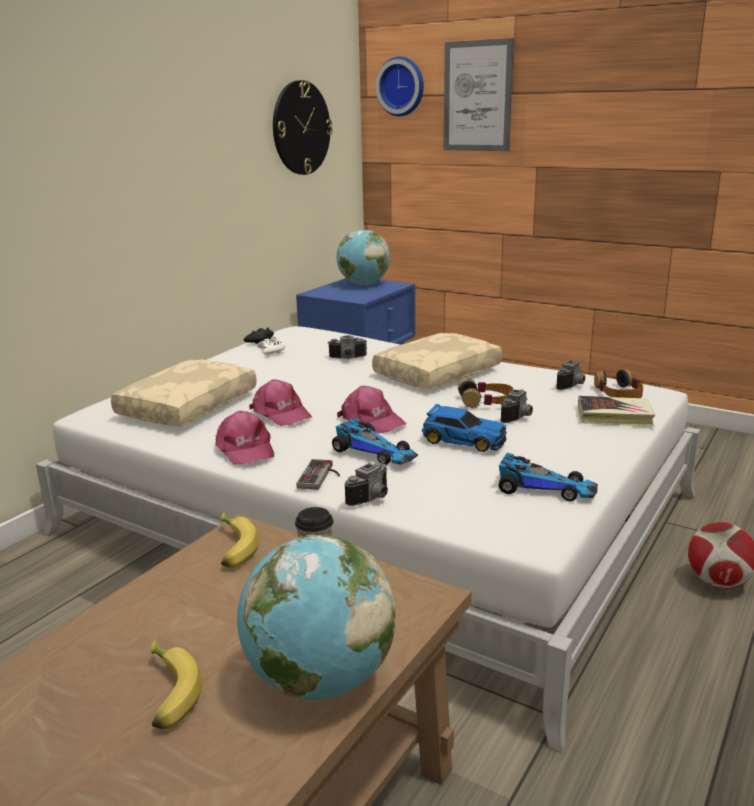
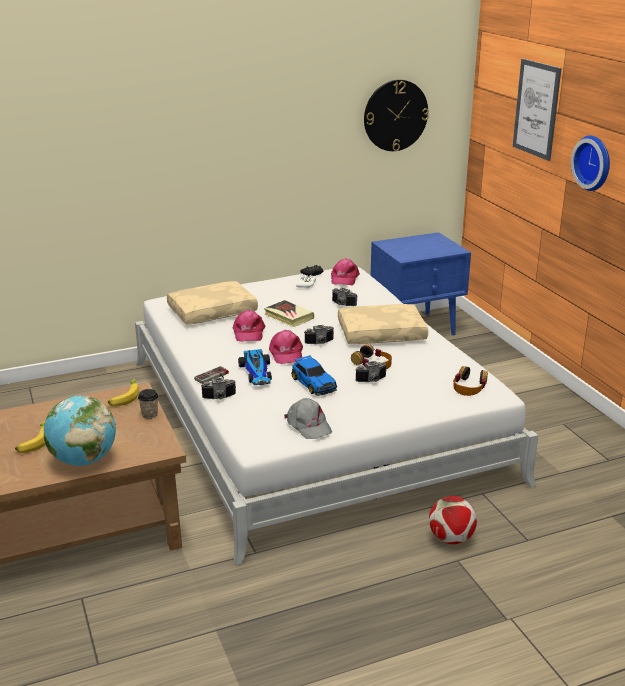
camera: 35 degrees right, 5 degrees up
pink cap [215,411,274,465] -> pink cap moved to [331,258,360,285]
globe [336,230,390,285] -> none
wall clock [376,56,424,116] -> wall clock moved to [571,135,610,191]
toy car [499,453,598,501] -> grey cap [284,398,332,439]
camera [556,360,585,390] -> camera moved to [304,325,334,344]
book [578,396,655,427] -> book moved to [264,300,314,327]

